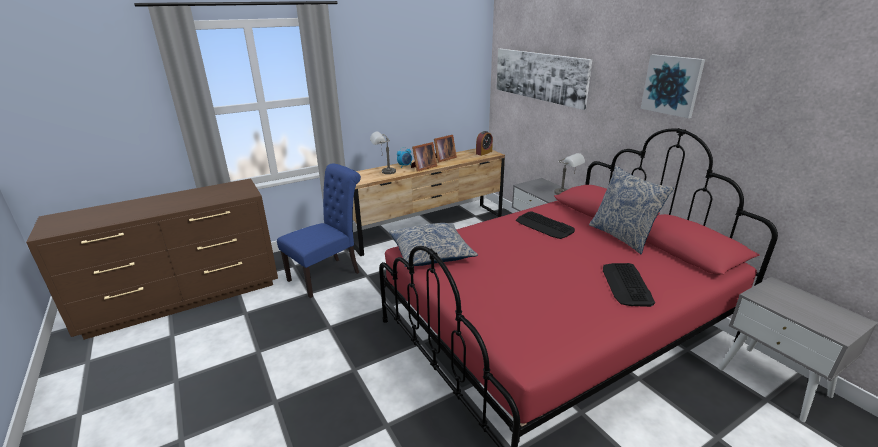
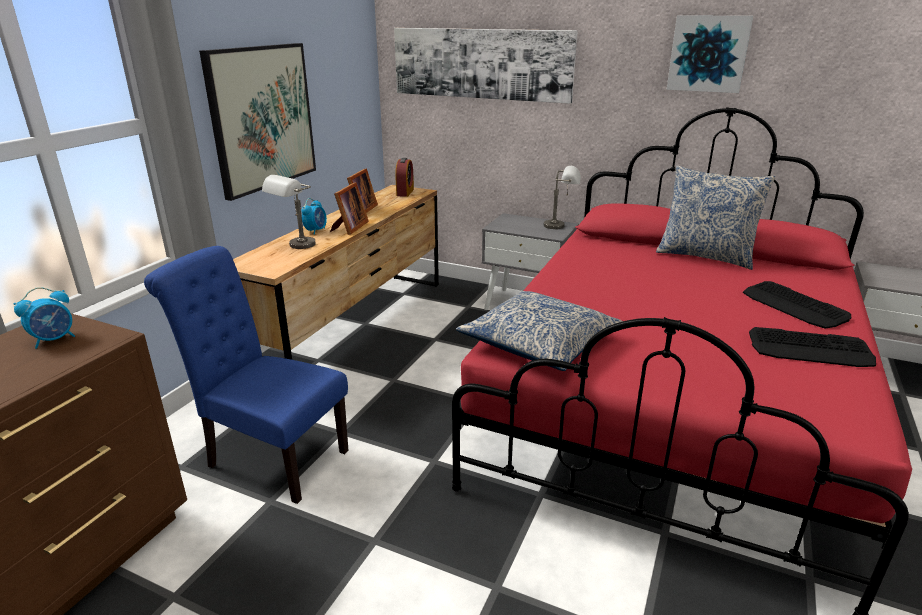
camera: 35 degrees left, 0 degrees up
blue chair [277,164,361,298] -> blue chair turned 75 degrees counterclockwise [144,246,348,504]
keyboard [516,211,575,239] -> keyboard moved to [749,327,876,367]
none -> alarm clock [14,287,75,349]
none -> picture [199,43,316,201]

